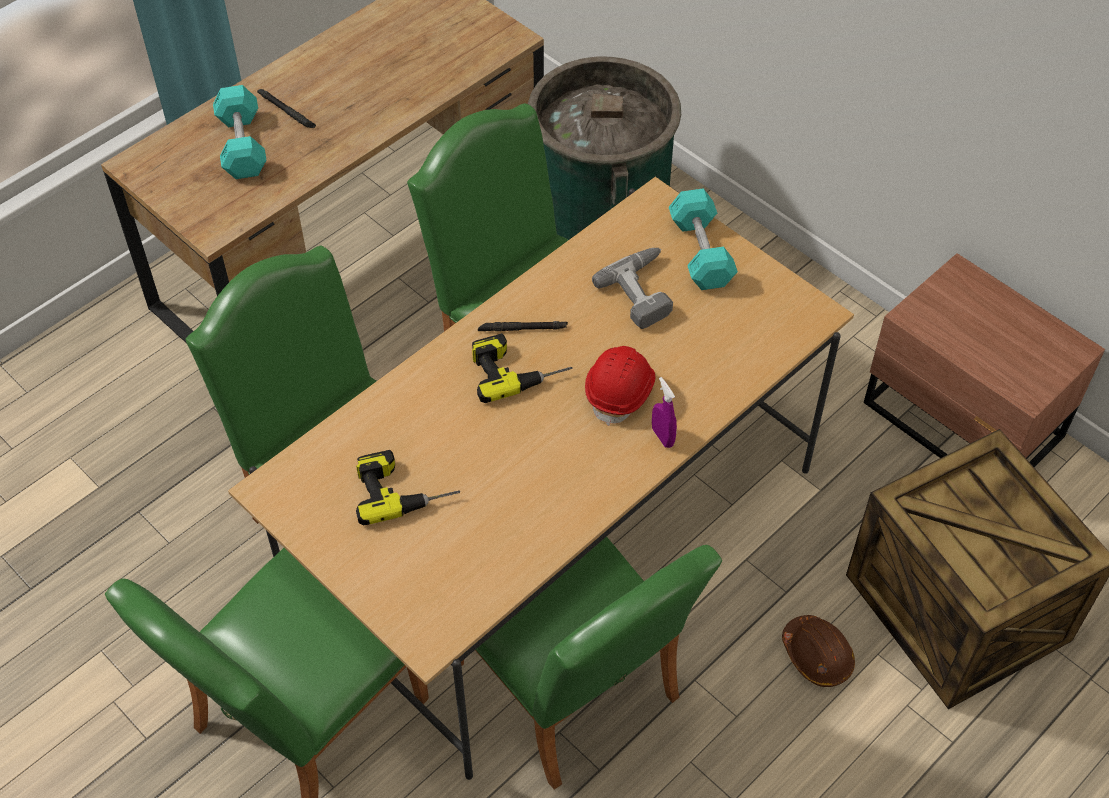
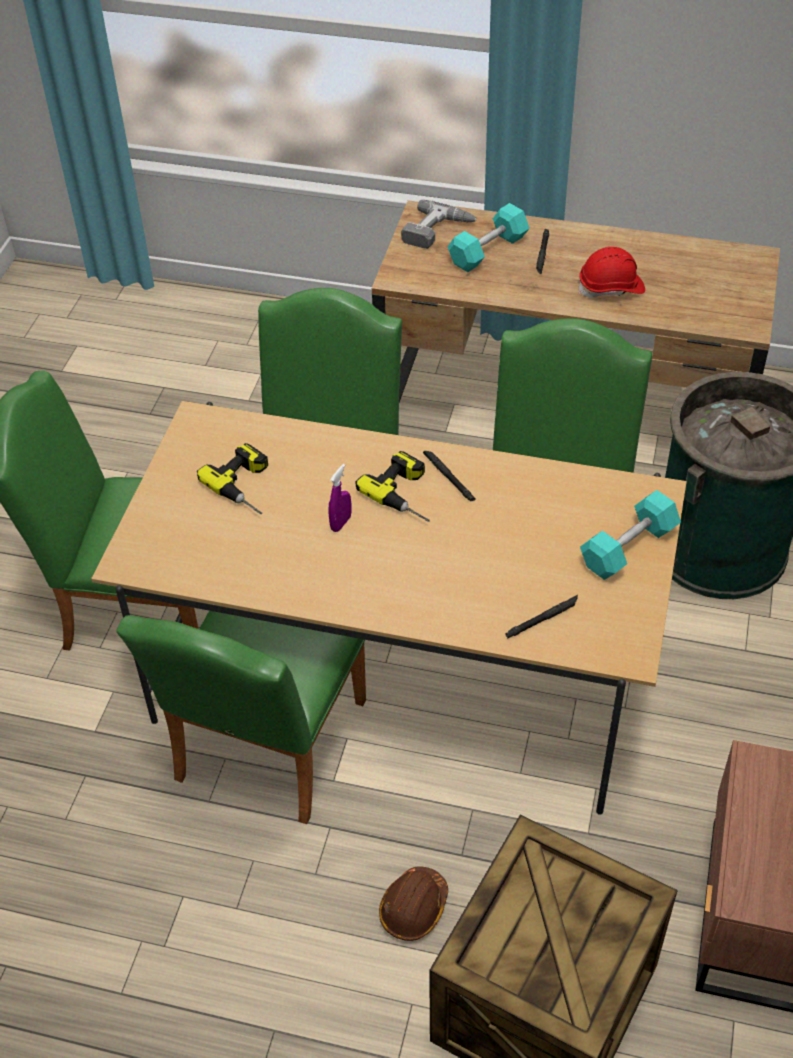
camera: 60 degrees right, 5 degrees down
red hard hat [585,346,656,426] -> red hard hat moved to [578,247,645,297]
power drill [592,248,673,329] -> power drill moved to [401,200,477,249]
purple spray bottle [652,377,677,448] -> purple spray bottle moved to [328,464,352,532]
none -> black flashlight [505,595,578,639]

